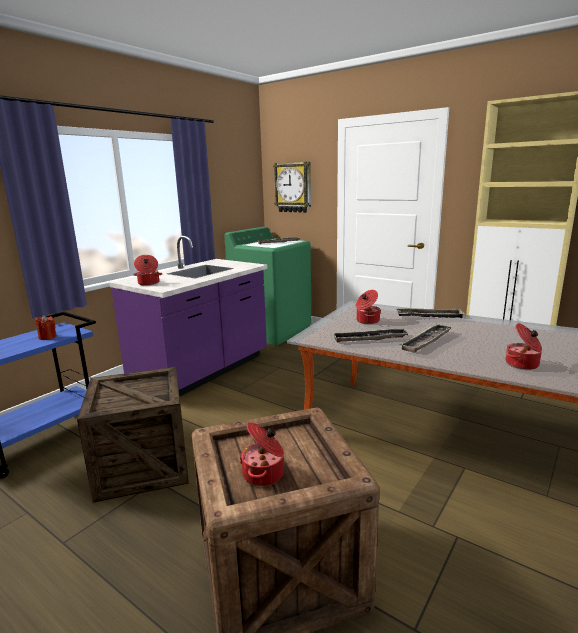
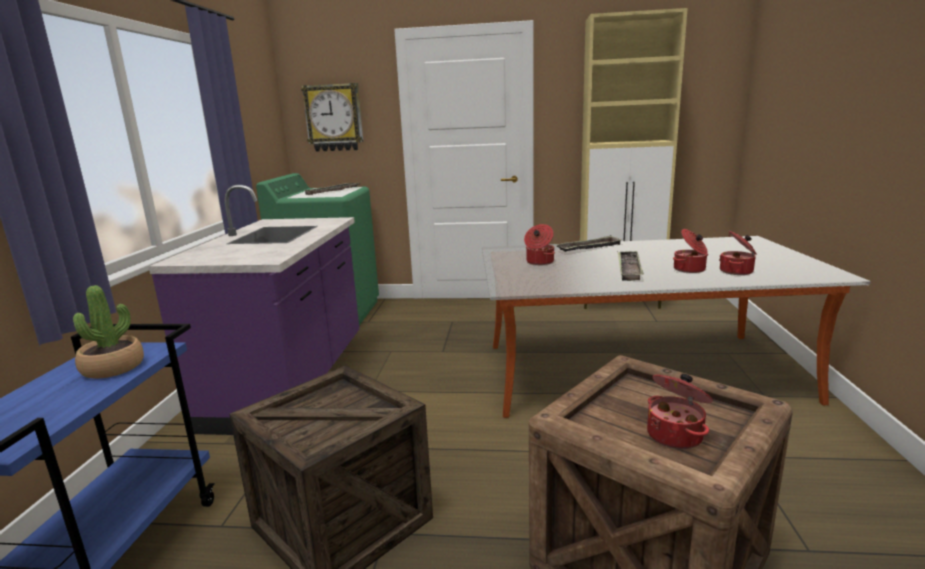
camera: 30 degrees left, 0 degrees up
red candle [35,315,57,340] -> potted plant [73,285,144,379]
cooking pot [133,255,163,285] -> cooking pot moved to [673,229,708,273]
tray [333,328,409,342] -> none

